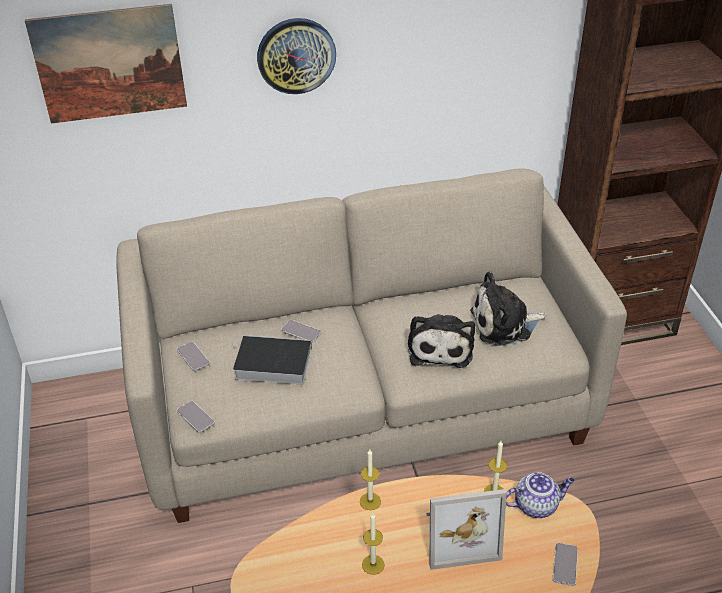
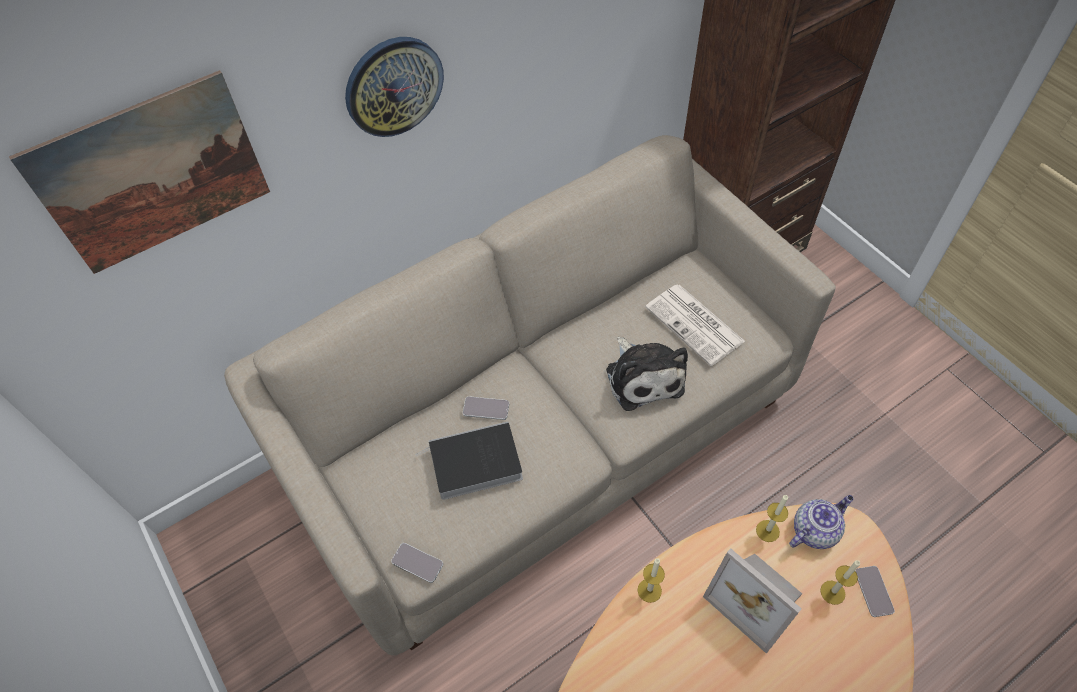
camera: 20 degrees left, 15 degrees up
phone [177,342,210,371] -> none
candle [362,513,385,575] -> candle moved to [820,560,860,605]
picture frame [426,489,507,570] -> picture frame turned 75 degrees clockwise [703,548,802,653]
plush toy [470,271,547,346] -> newspaper [645,285,745,366]

